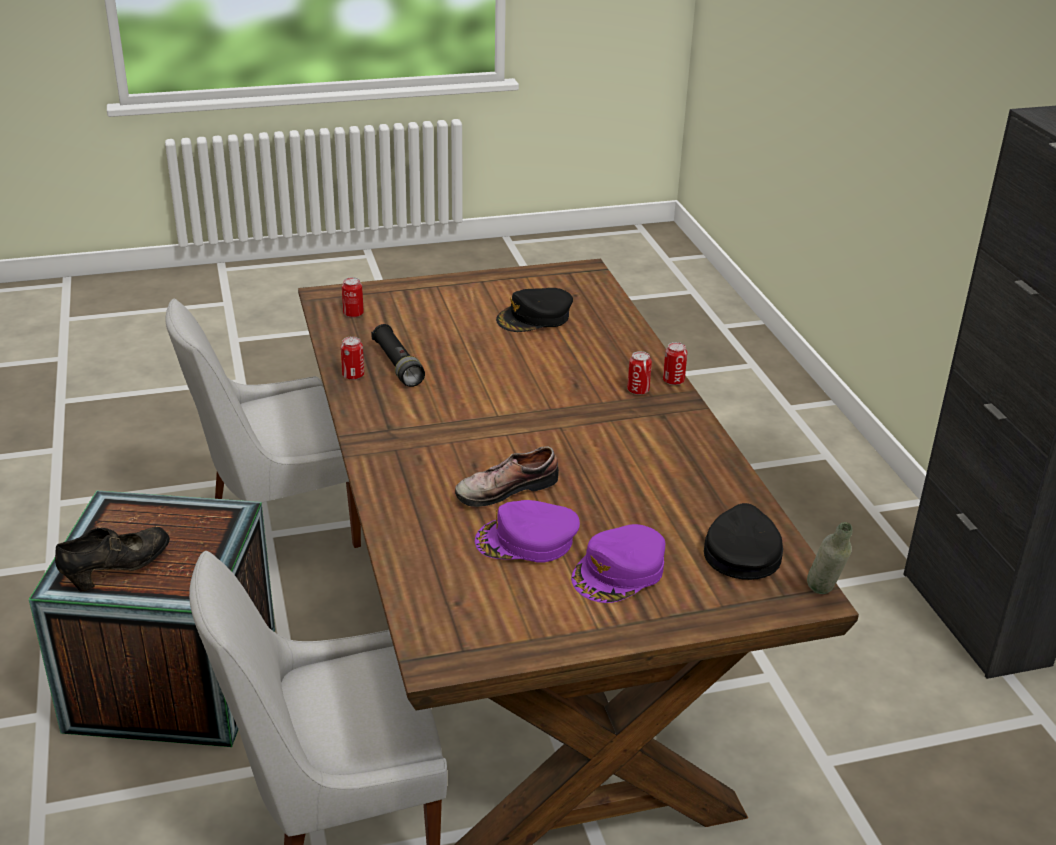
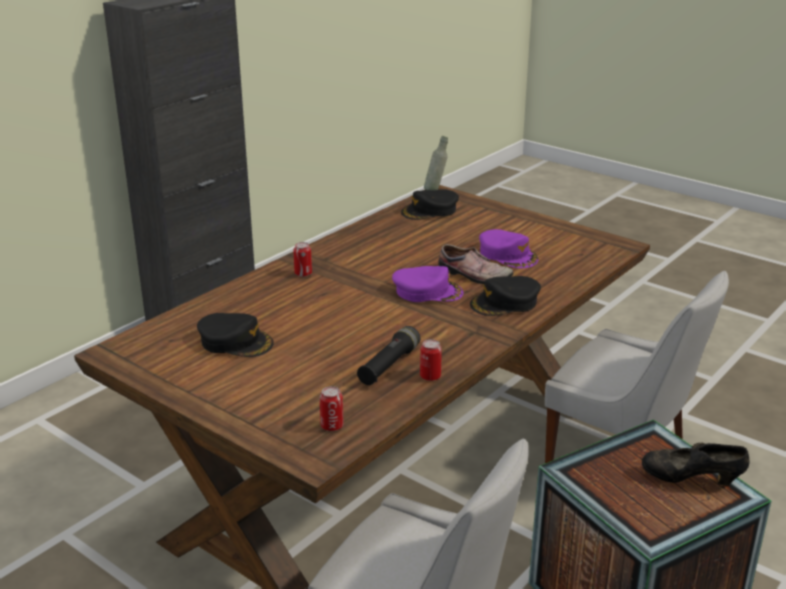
camera: 125 degrees left, 5 degrees down
purple cap [571,524,665,603] -> purple cap moved to [392,266,464,302]
can [663,342,687,385] -> none
none -> black cap [470,276,541,316]

